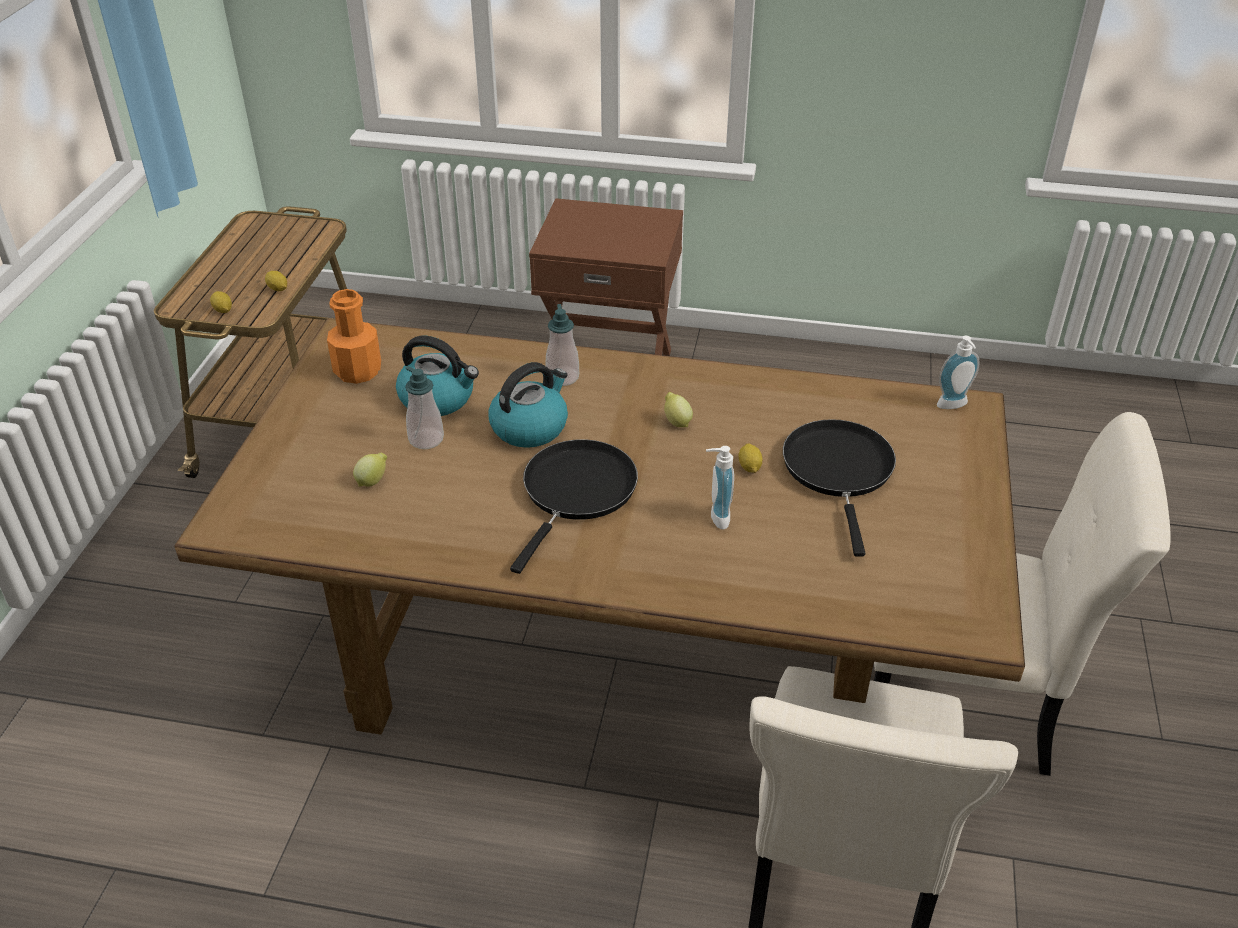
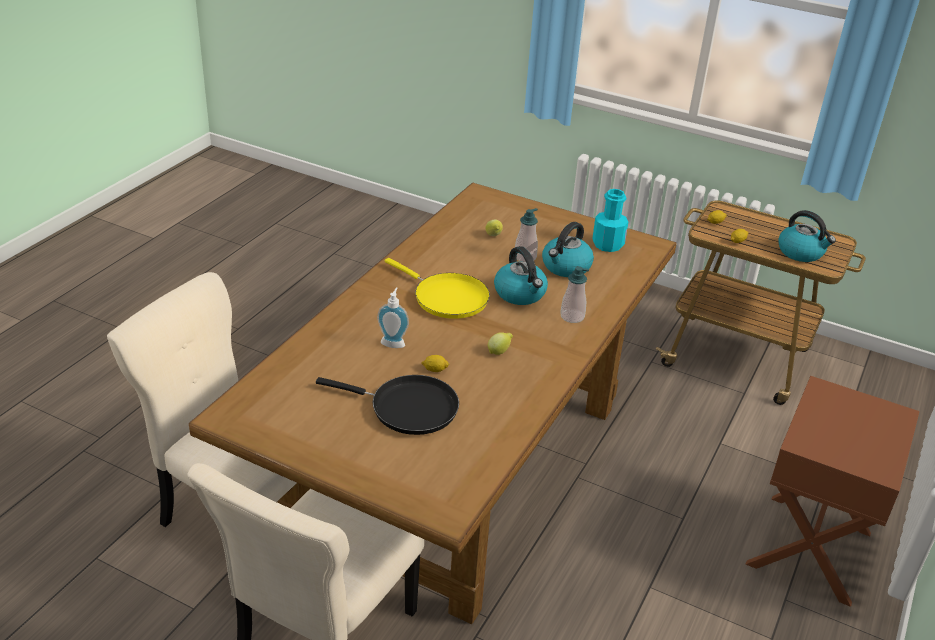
camera: 105 degrees right, 5 degrees down
orange bottle [327,289,381,384] -> turquoise bottle [592,189,628,252]
black frying pan [510,439,638,574] -> yellow frying pan [385,258,490,319]
soap dispenser [937,336,980,409] -> none
none -> kettle [778,210,836,262]

